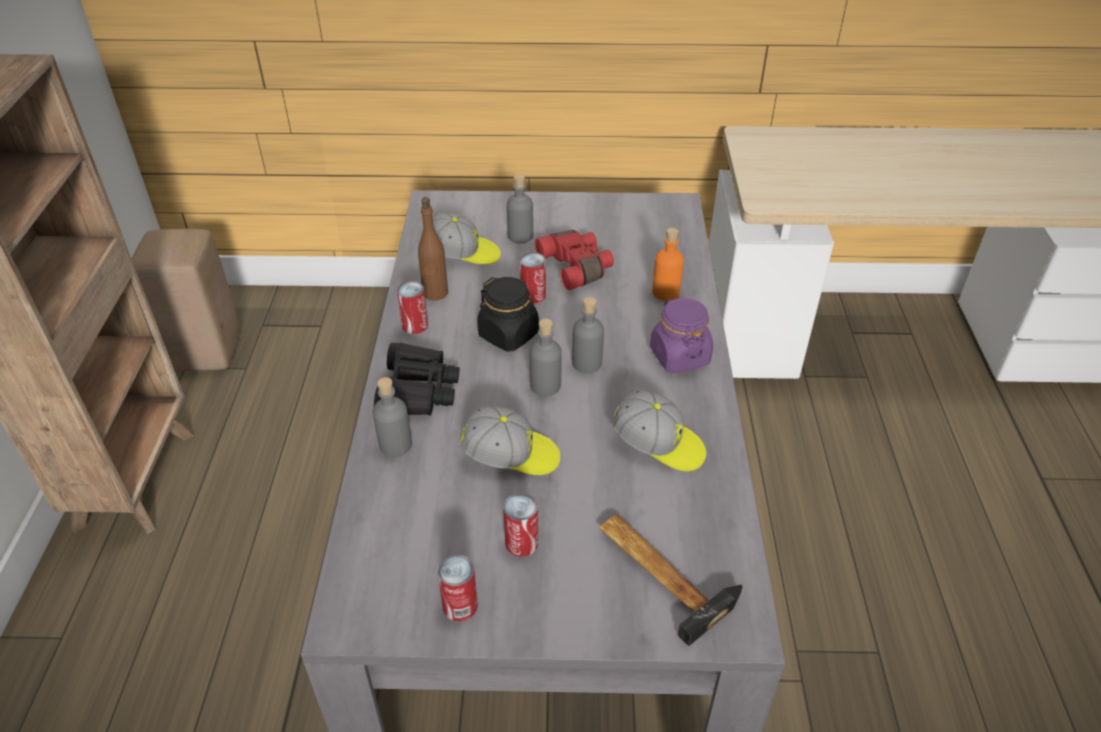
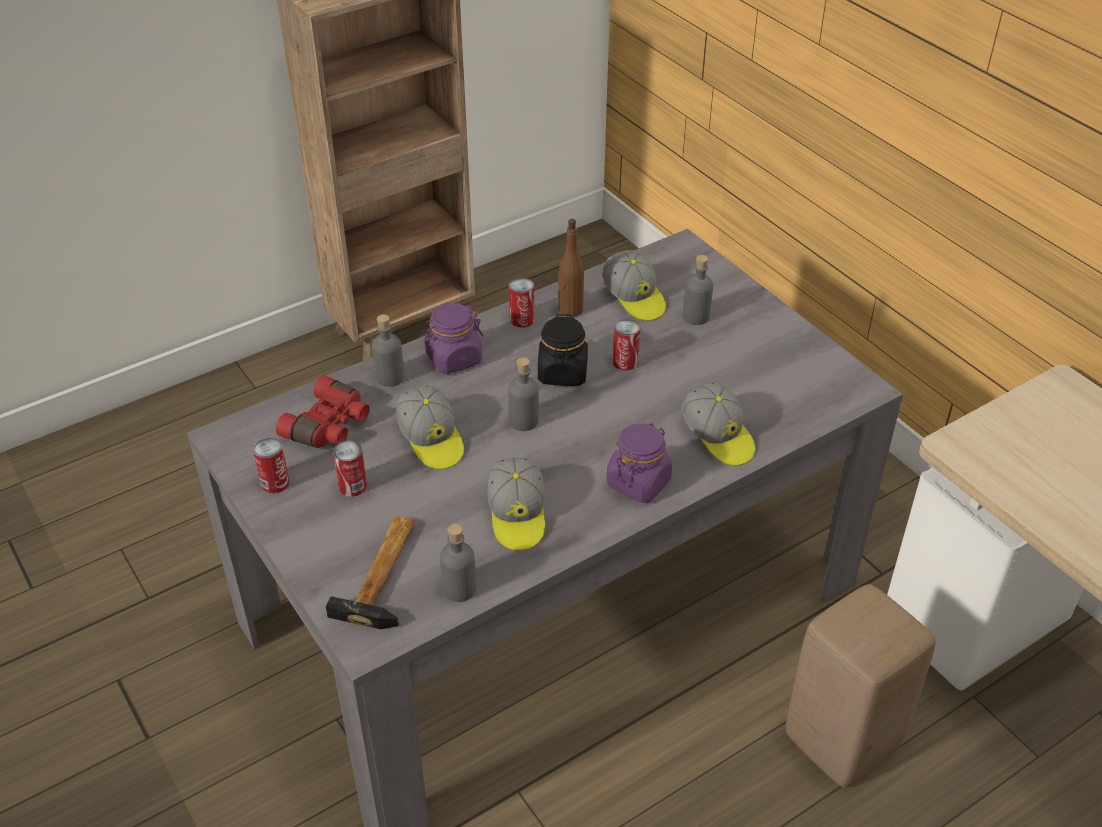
camera: 55 degrees right, 0 degrees up
beige stool [132,229,240,371] -> beige stool moved to [786,584,936,788]
black binoculars [374,343,459,415] -> purple jar [420,303,483,374]
red binoculars [535,230,614,290] -> red binoculars moved to [276,376,370,448]
grey bottle [572,297,604,373] -> grey bottle moved to [440,524,476,602]
orange bottle [652,228,684,301] -> cap [681,383,755,466]

